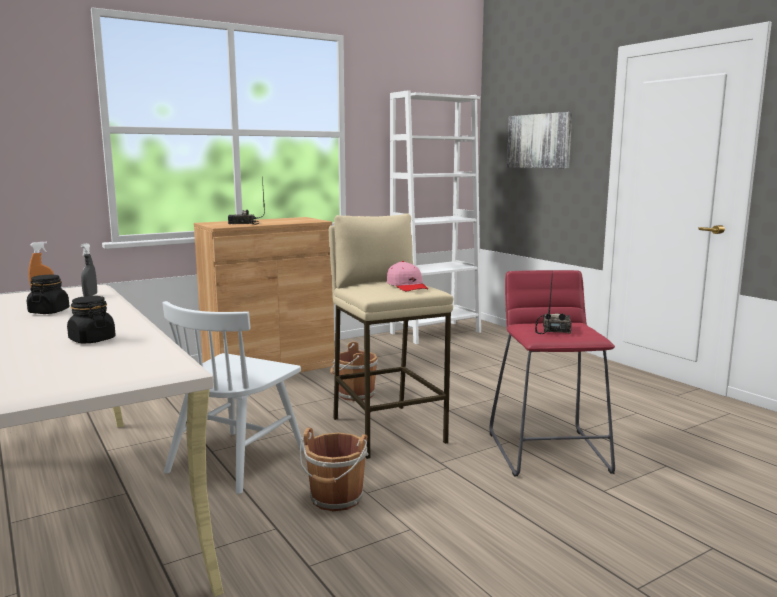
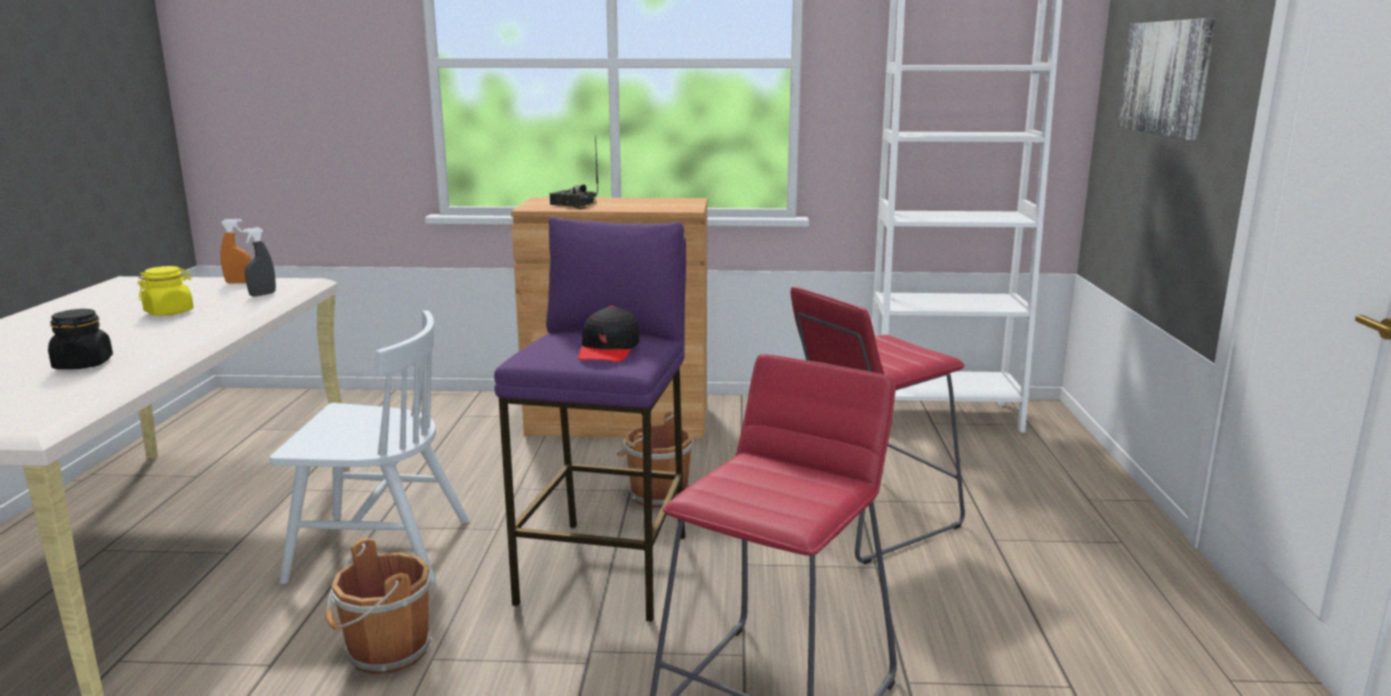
camera: 35 degrees right, 5 degrees up
black jar [27,275,69,314] -> yellow jar [138,266,194,316]
white chair [163,301,305,494] -> white chair turned 150 degrees counterclockwise [270,310,469,585]
beige stool [329,213,453,459] -> purple stool [494,217,686,622]
pink cap [387,261,428,291] -> black cap [578,306,640,362]
radio [535,271,572,334] -> none
none -> red stool [791,287,965,564]

